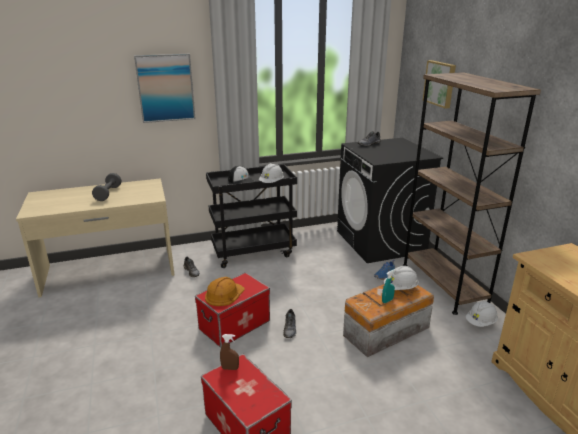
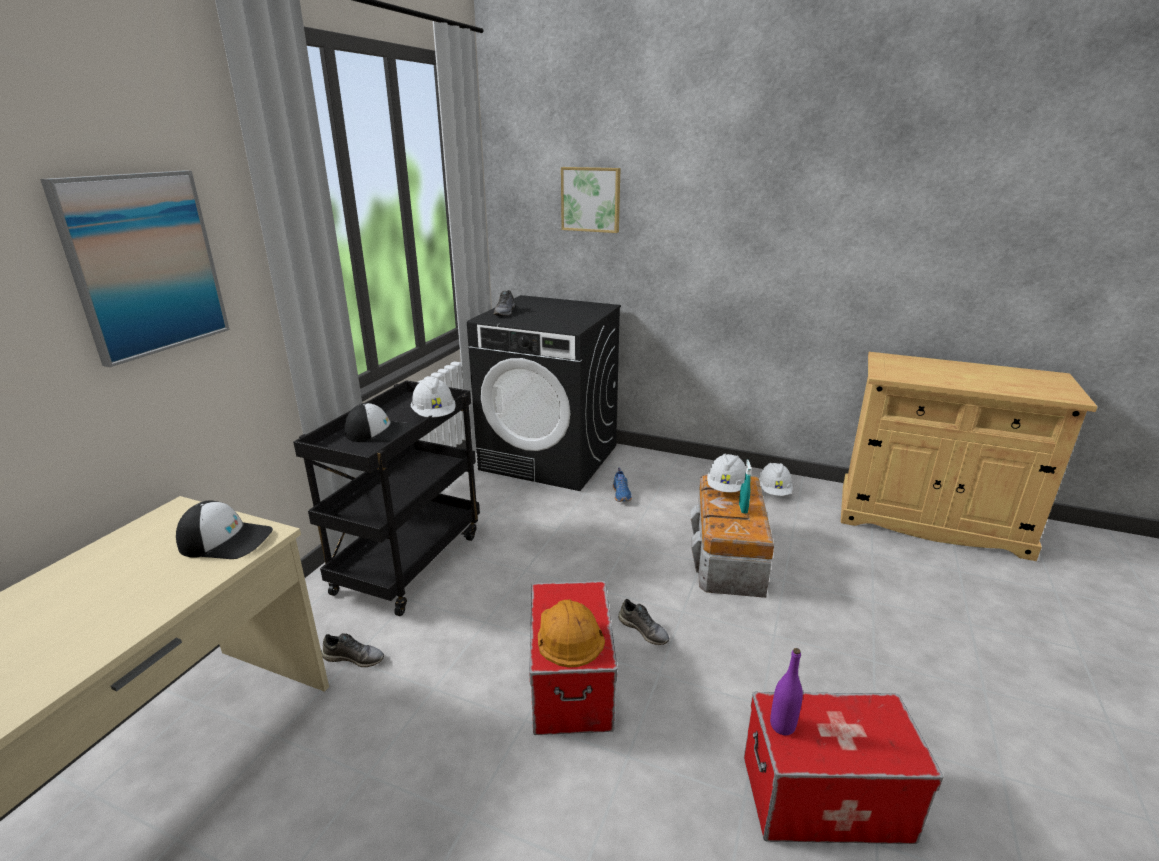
camera: 50 degrees left, 0 degrees up
grey dumbbell [92,173,121,201] -> none
brown spray bottle [220,334,239,370] -> purple bottle [770,648,803,735]
brown bookcase [403,72,541,315] -> none
none -> cap [176,500,273,559]

